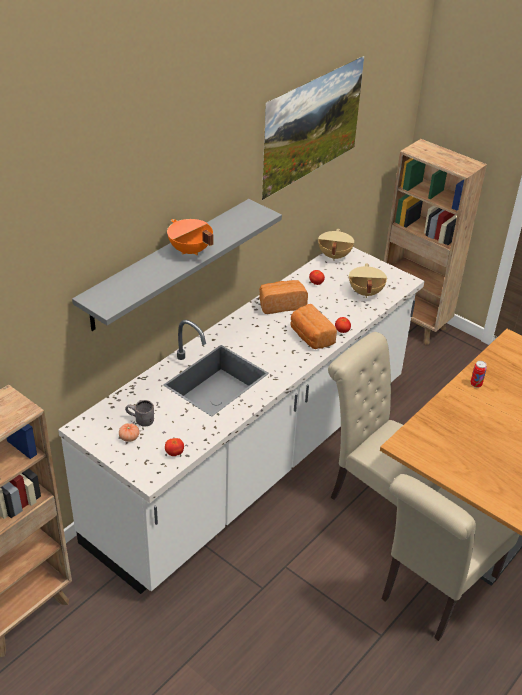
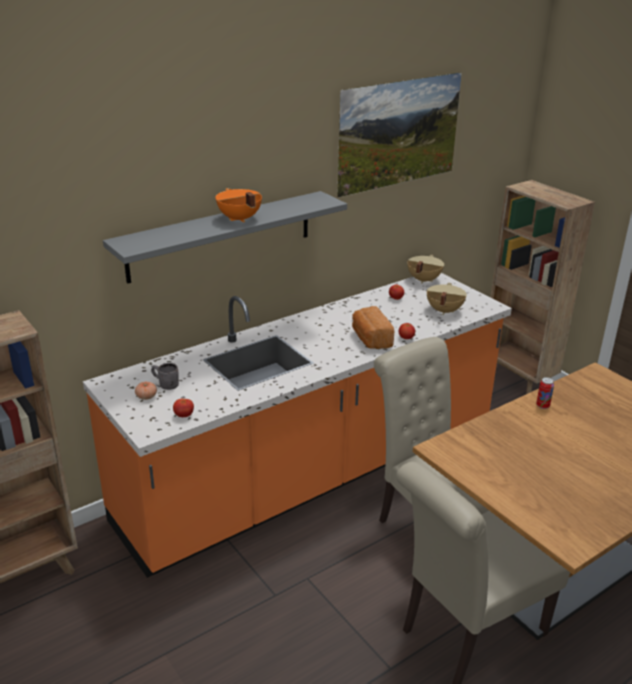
camera: 15 degrees right, 10 degrees down
white counter [58,247,425,594] -> orange counter [83,273,512,578]
bread [259,280,308,314] -> none

